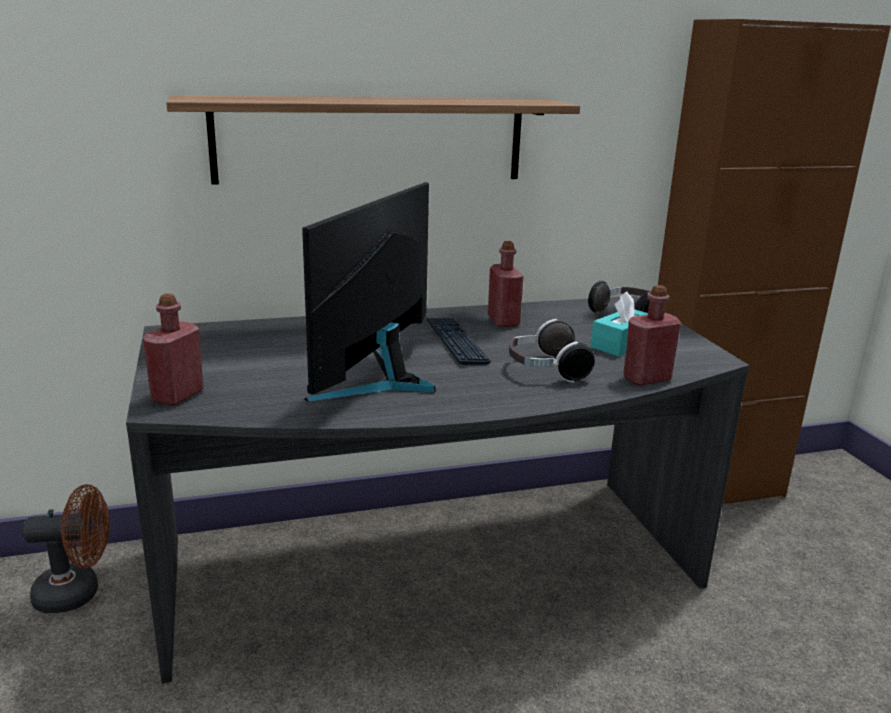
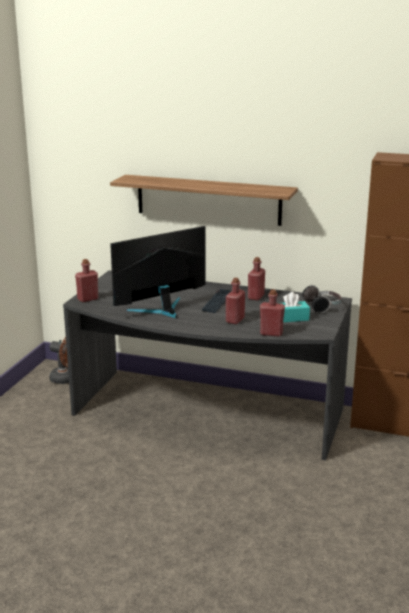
camera: 35 degrees right, 0 degrees up
headphones [509,319,595,383] -> red bottle [226,278,245,324]

